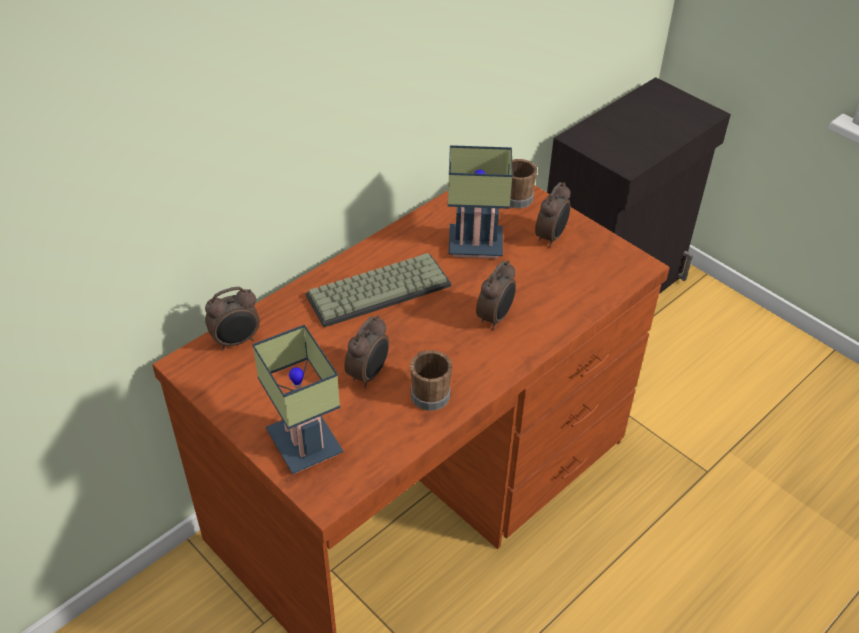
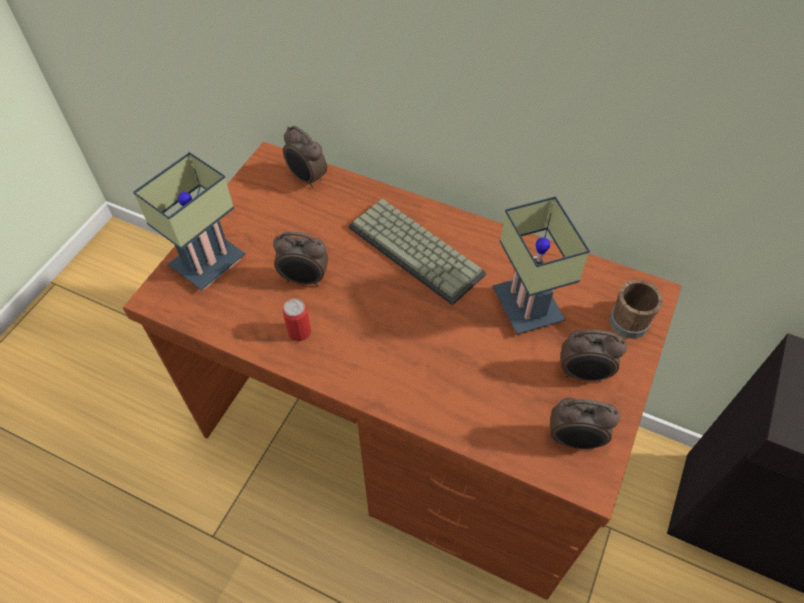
camera: 70 degrees right, 10 degrees up
brown mug [410,350,452,411] -> can [283,298,311,341]
alarm clock [476,260,516,329] -> alarm clock moved to [550,397,620,450]

